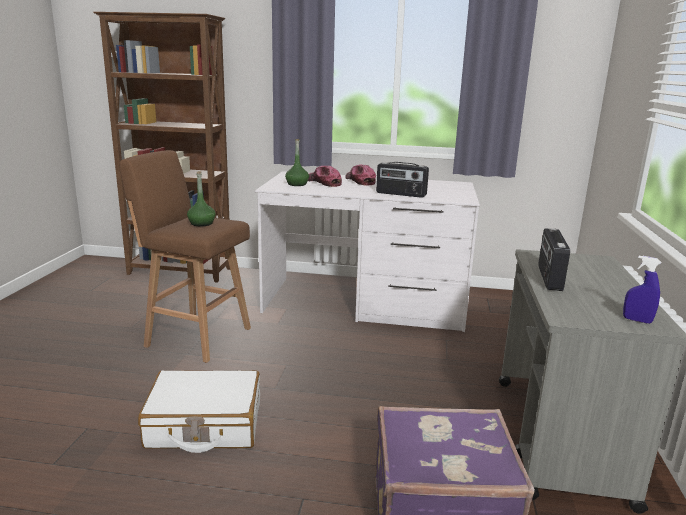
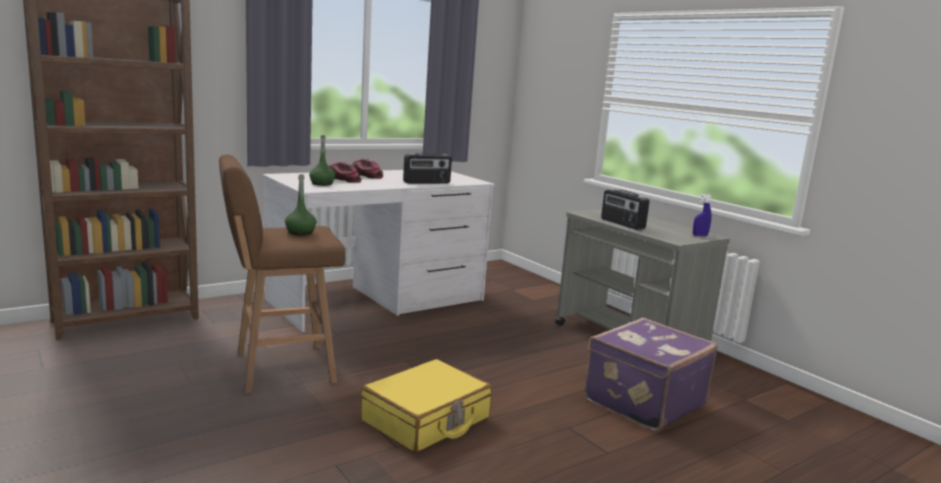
camera: 45 degrees left, 5 degrees down
white suitcase [138,370,260,453] -> yellow suitcase [361,359,492,453]

